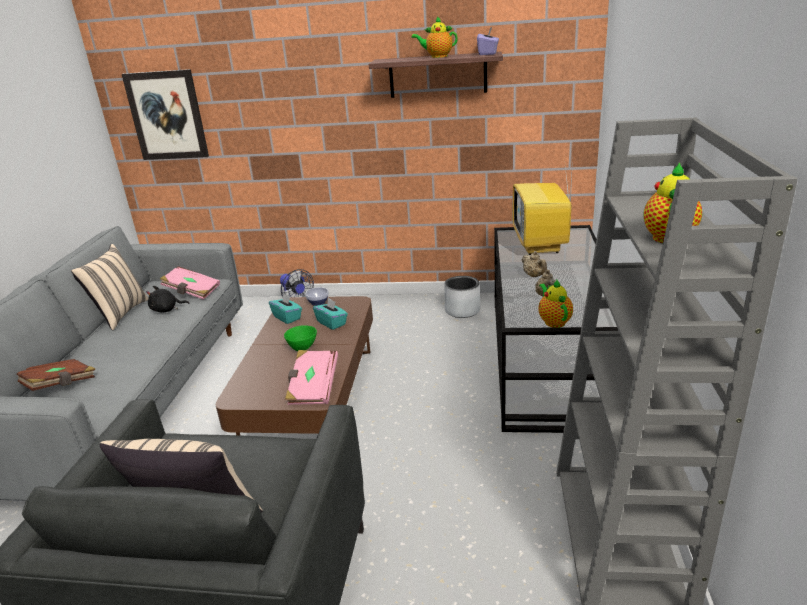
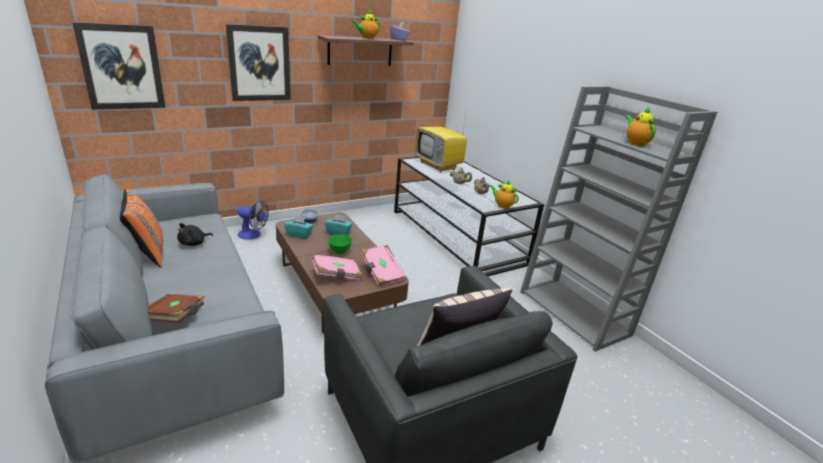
camera: 40 degrees left, 0 degrees up
beige pillow [71,244,148,330] -> orange pillow [120,189,163,268]
pink book [160,266,220,300] -> pink book moved to [311,254,363,281]
grey planter [444,276,480,318] -> none
none -> picture [226,24,291,101]

